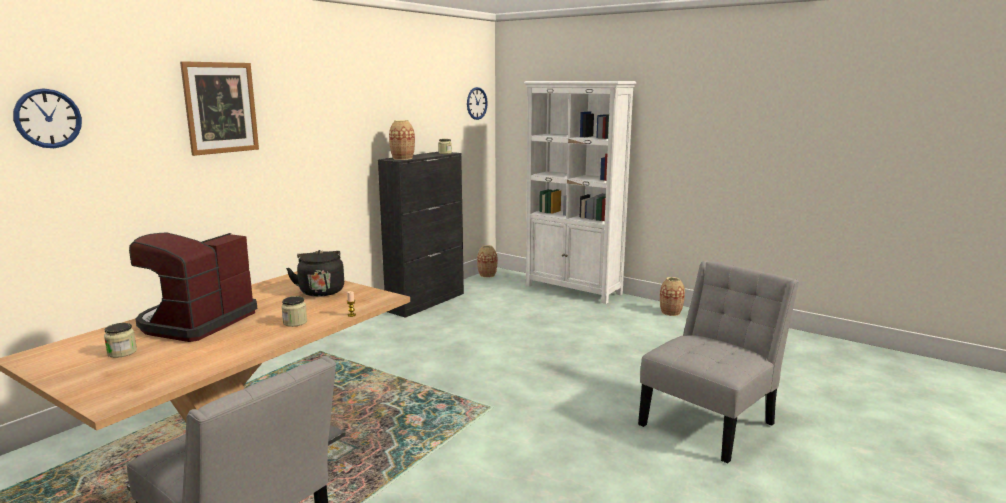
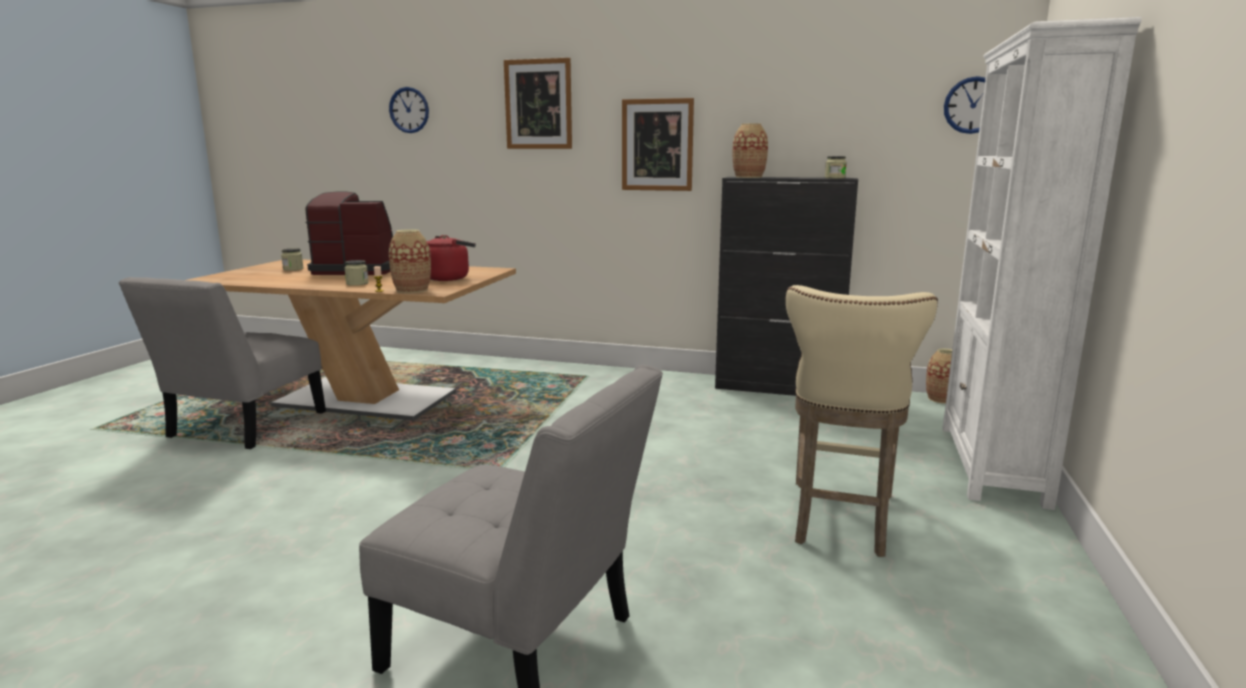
camera: 70 degrees right, 0 degrees up
black kettle [286,250,344,297] -> red kettle [427,235,476,281]
vase [660,277,685,316] -> vase moved to [389,229,431,293]
none -> picture [622,98,694,191]
none -> beige stool [785,285,938,557]

